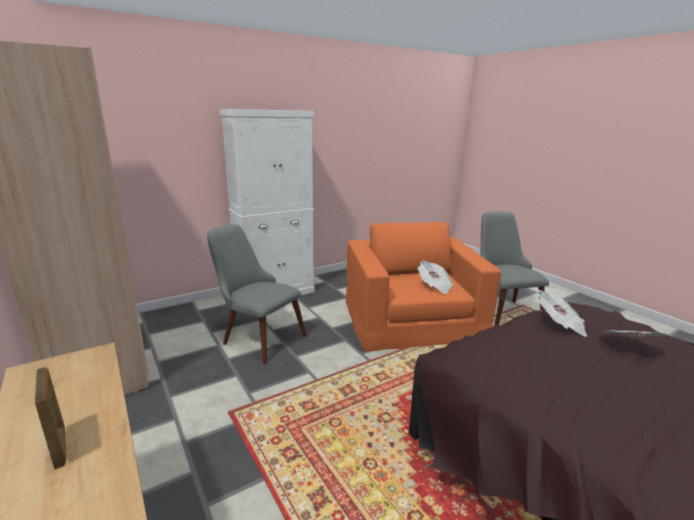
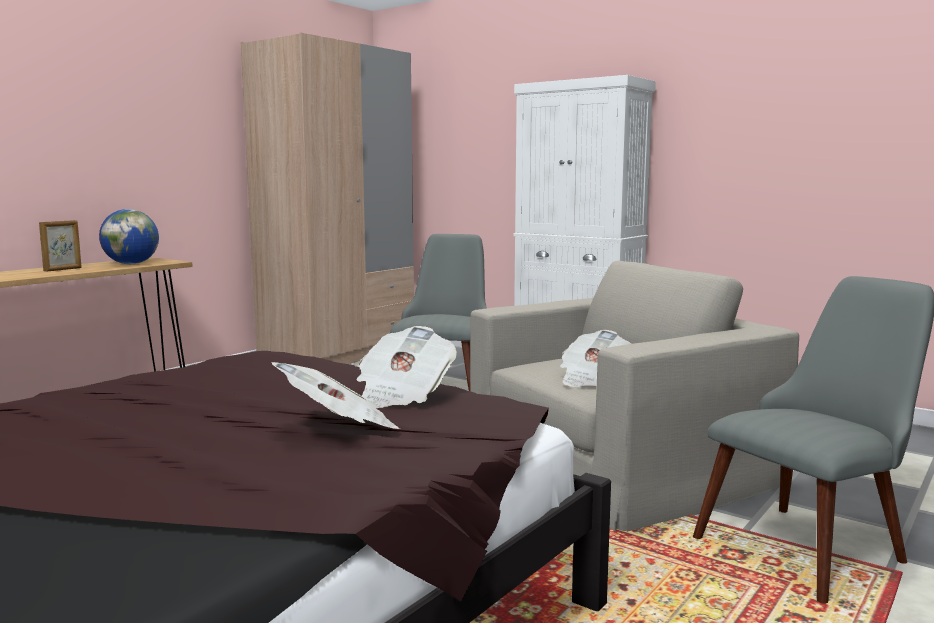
camera: 70 degrees right, 10 degrees down
orange armchair [346,222,501,352] -> beige armchair [470,261,799,532]
none -> globe [99,209,159,264]

